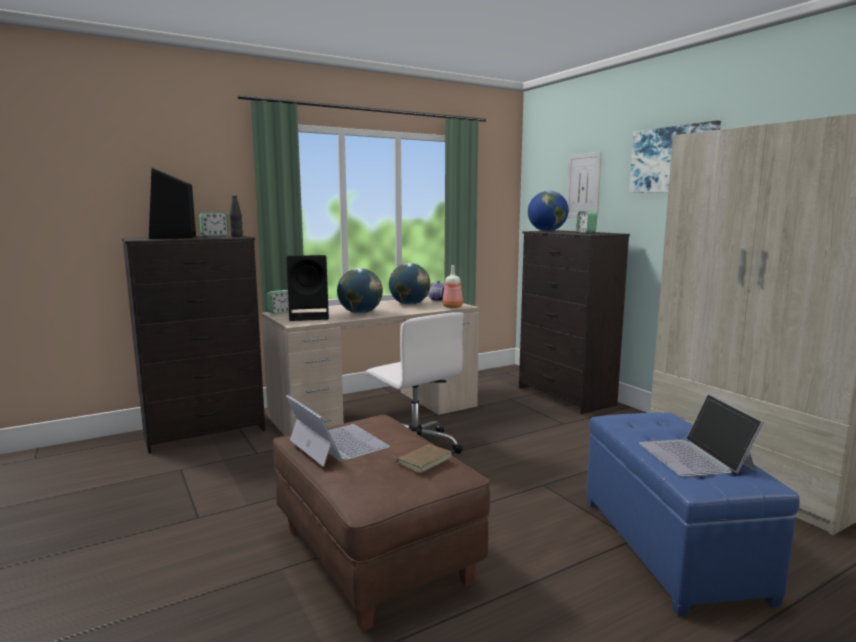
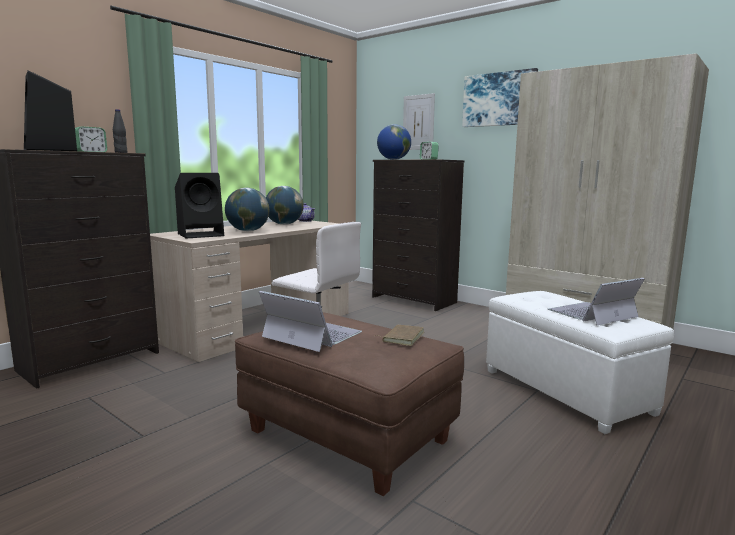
camera: 20 degrees left, 0 degrees up
alarm clock [267,290,293,314] -> none
bottle [443,265,463,308] -> none
blue ottoman [586,413,800,617] -> white ottoman [486,291,674,434]
laptop [639,394,764,477] -> laptop turned 90 degrees clockwise [548,278,645,325]

